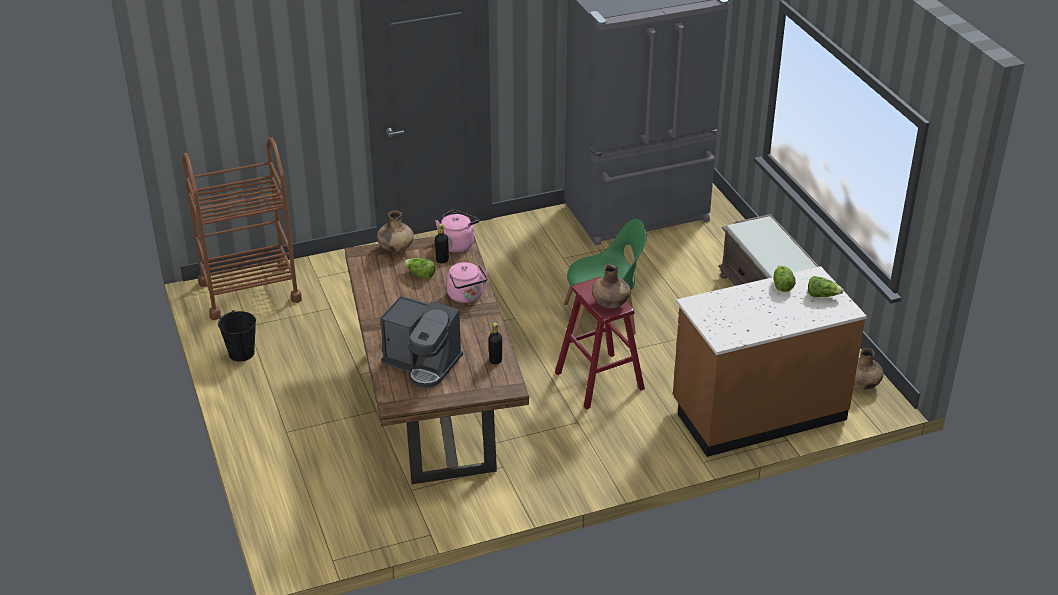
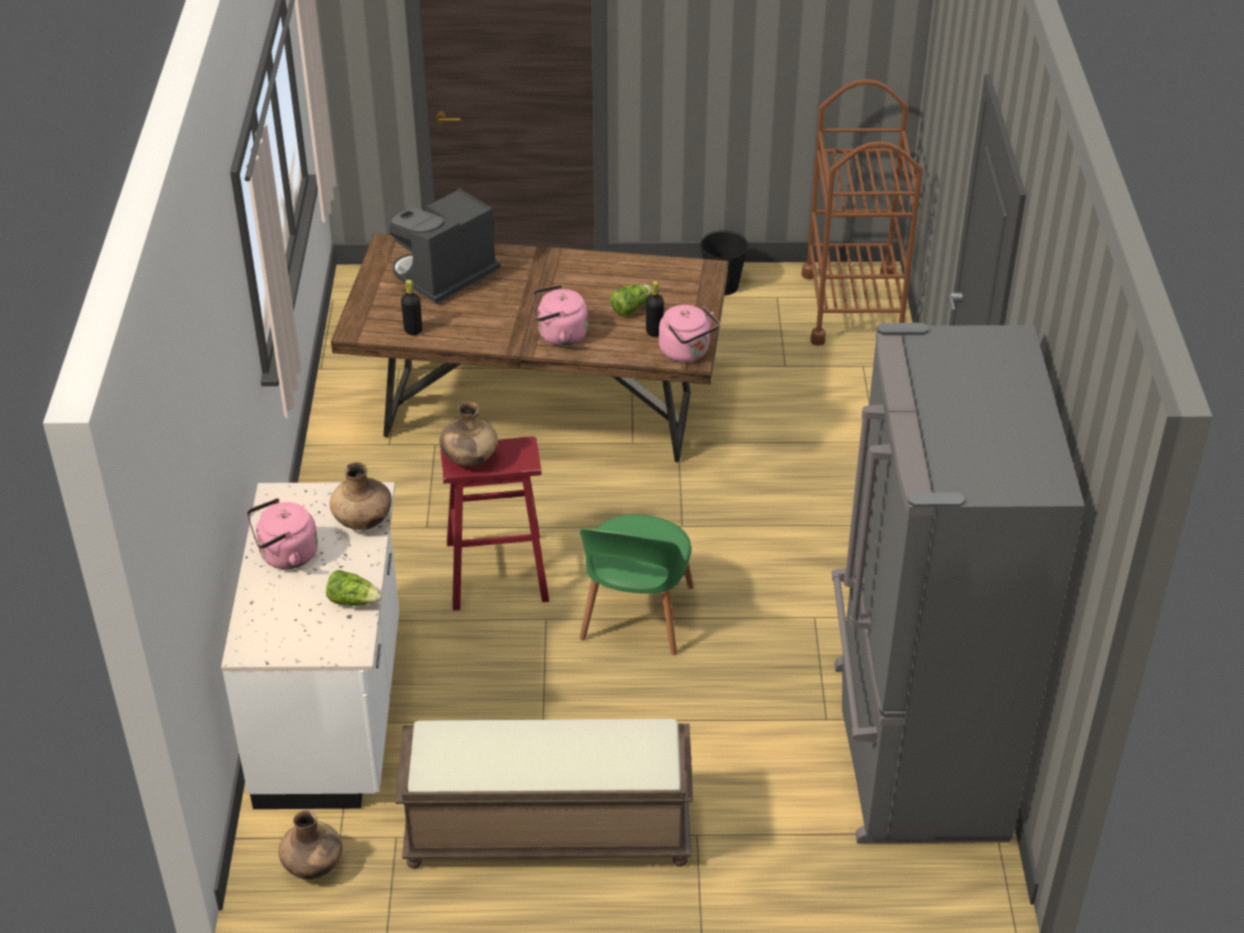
camera: 110 degrees right, 5 degrees up
brown vase [377,211,414,252] -> brown vase moved to [330,462,392,530]
brown counter [673,266,867,457] -> white counter [221,482,399,809]
lettuce [808,276,844,297] -> none
none -> pink kettle [247,498,318,569]

